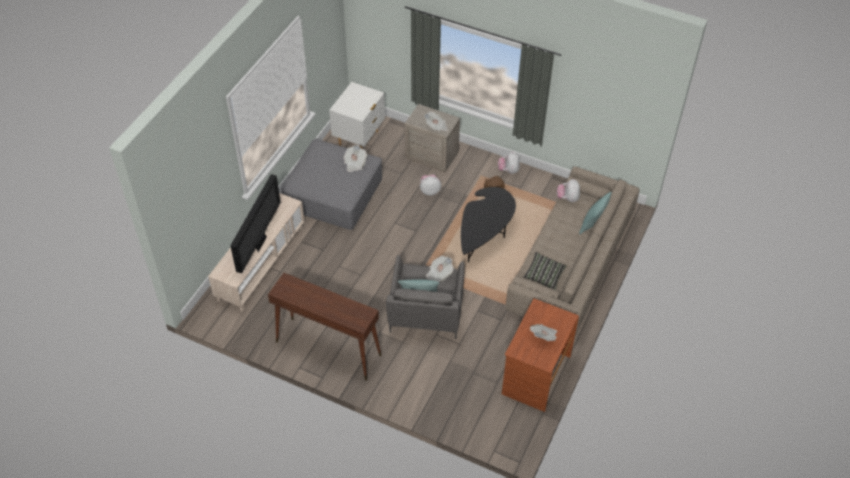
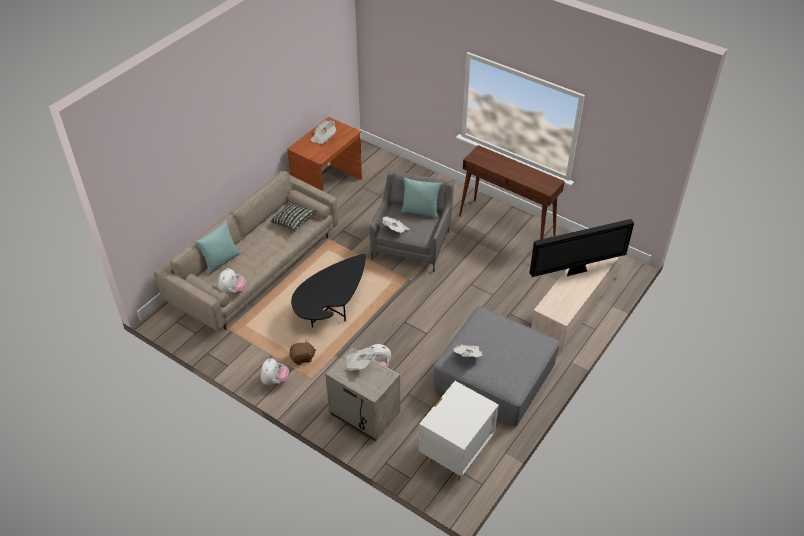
camera: 170 degrees left, 5 degrees down
television [230,174,281,273] -> television turned 135 degrees counterclockwise [530,219,634,277]

